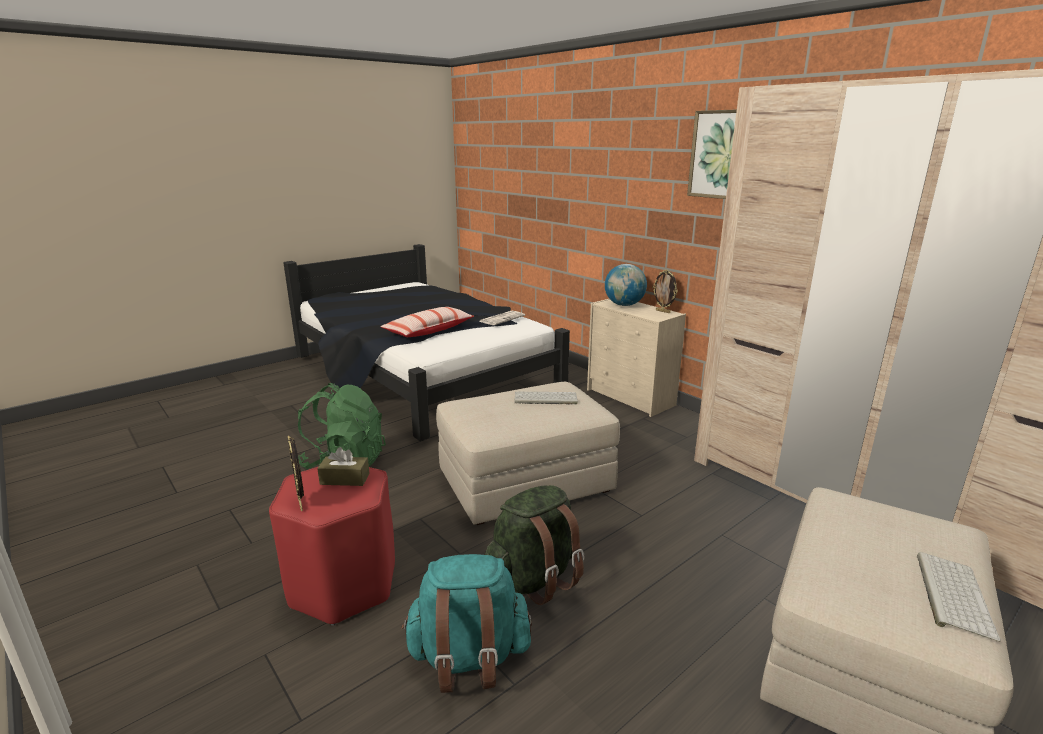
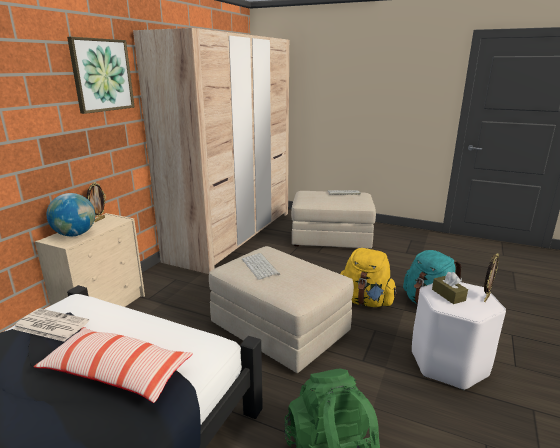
camera: 115 degrees left, 0 degrees up
red stool [269,467,395,626] -> white stool [412,282,506,390]
green backpack [485,485,585,605] -> yellow backpack [340,248,397,307]

